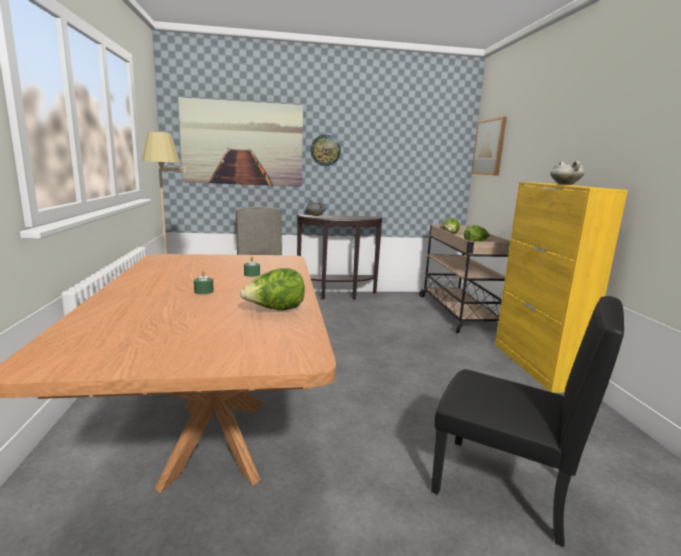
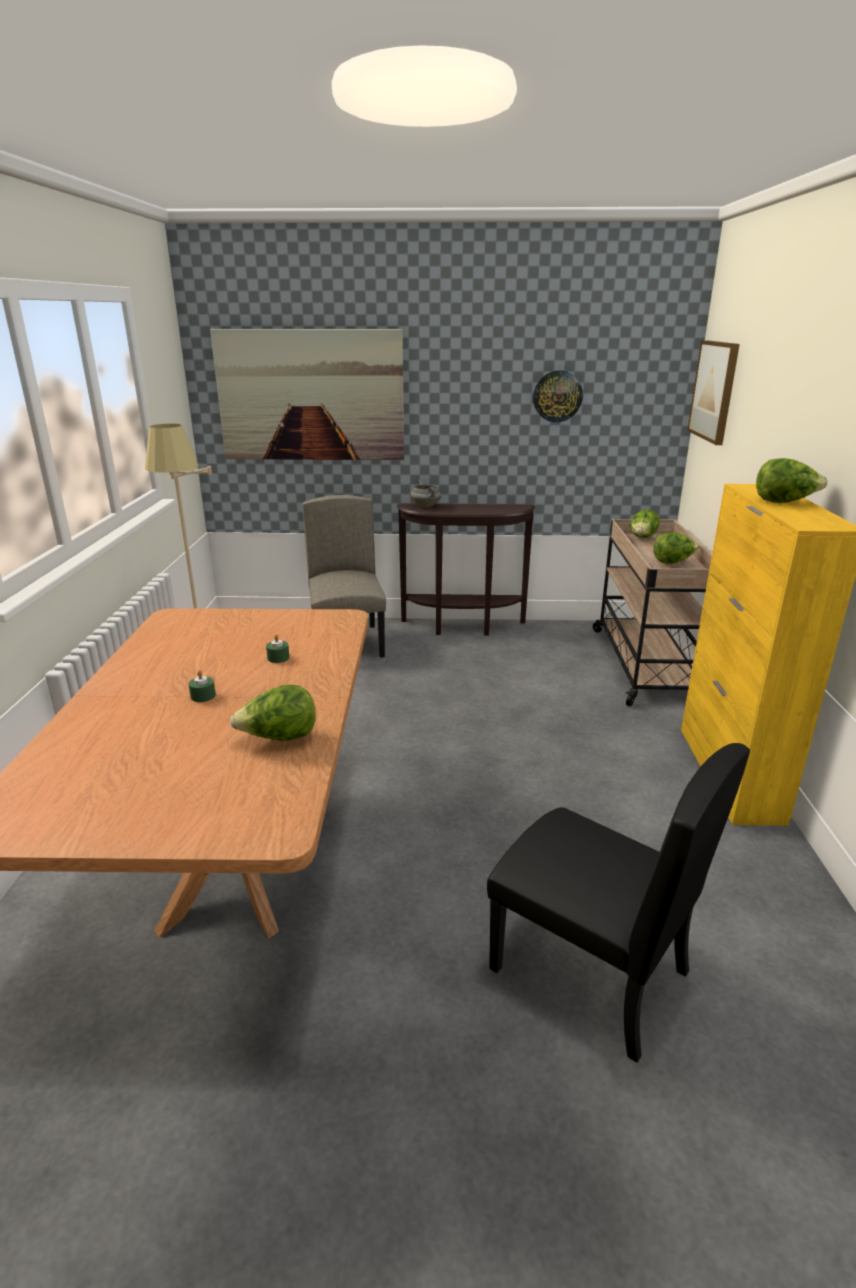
camera: 10 degrees right, 10 degrees up
wall clock [310,135,341,166] -> wall clock moved to [533,371,583,422]
white cooking pot [550,161,585,185] -> lettuce [756,458,828,503]

